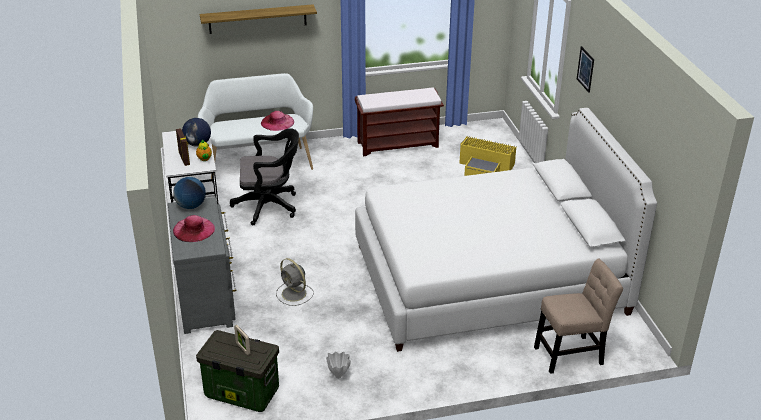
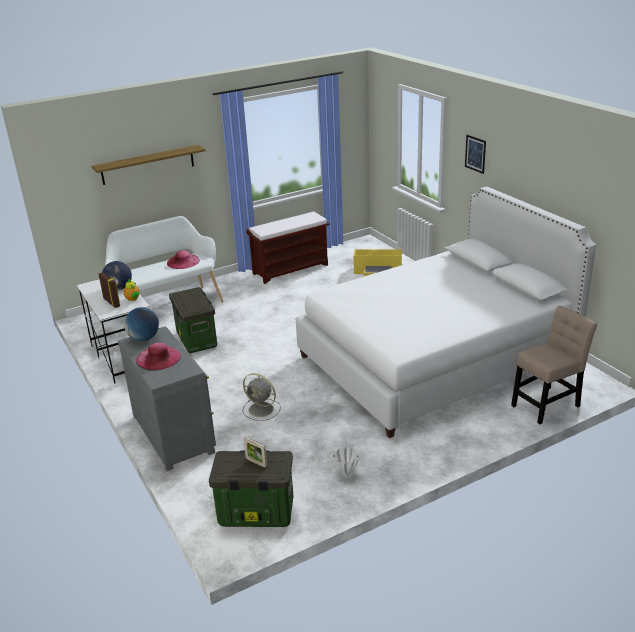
camera: 15 degrees left, 5 degrees down
black office chair [230,128,299,225] -> storage box [169,287,217,353]

